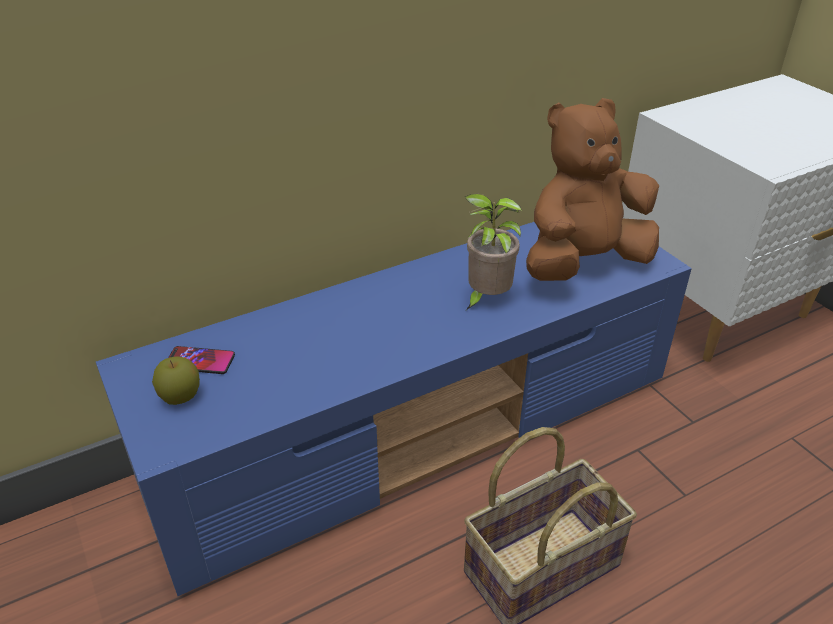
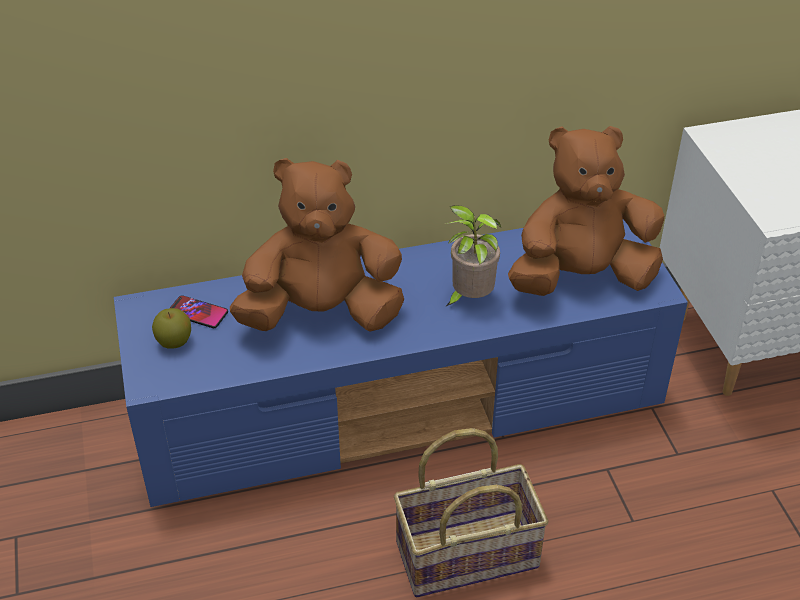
camera: 15 degrees right, 5 degrees up
none -> brown plush toy [230,158,404,331]

